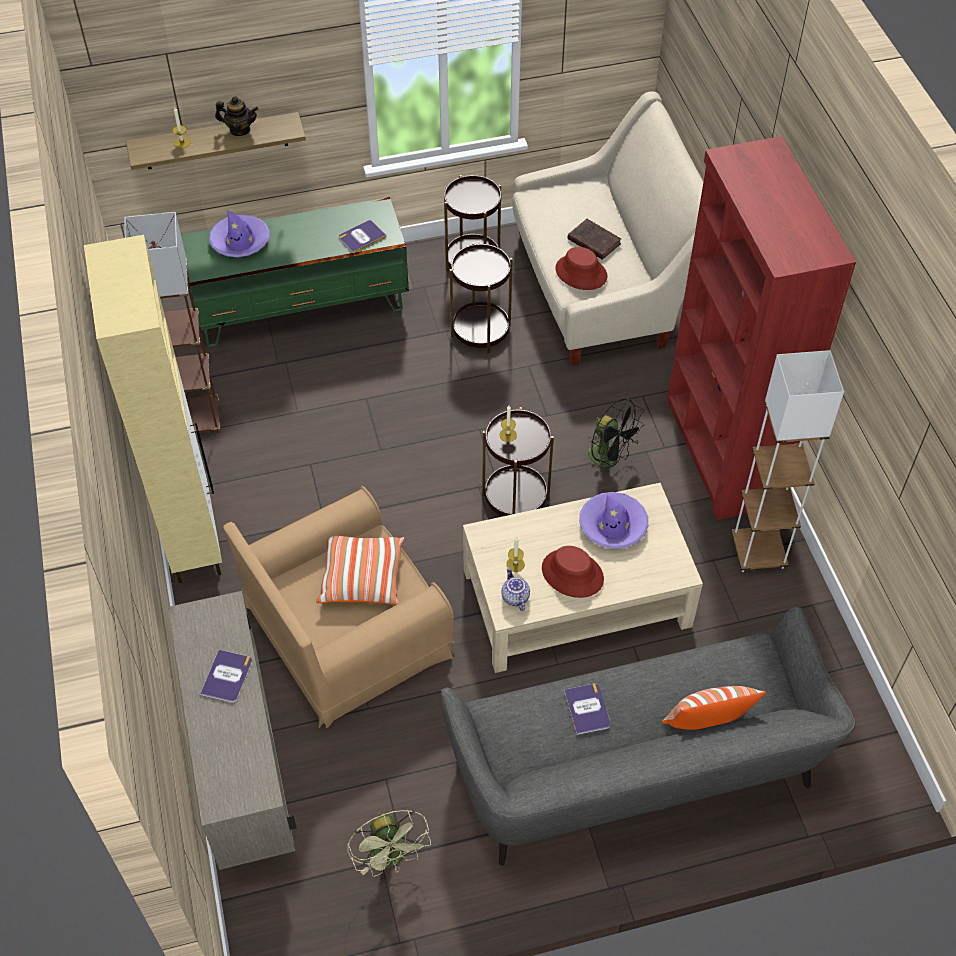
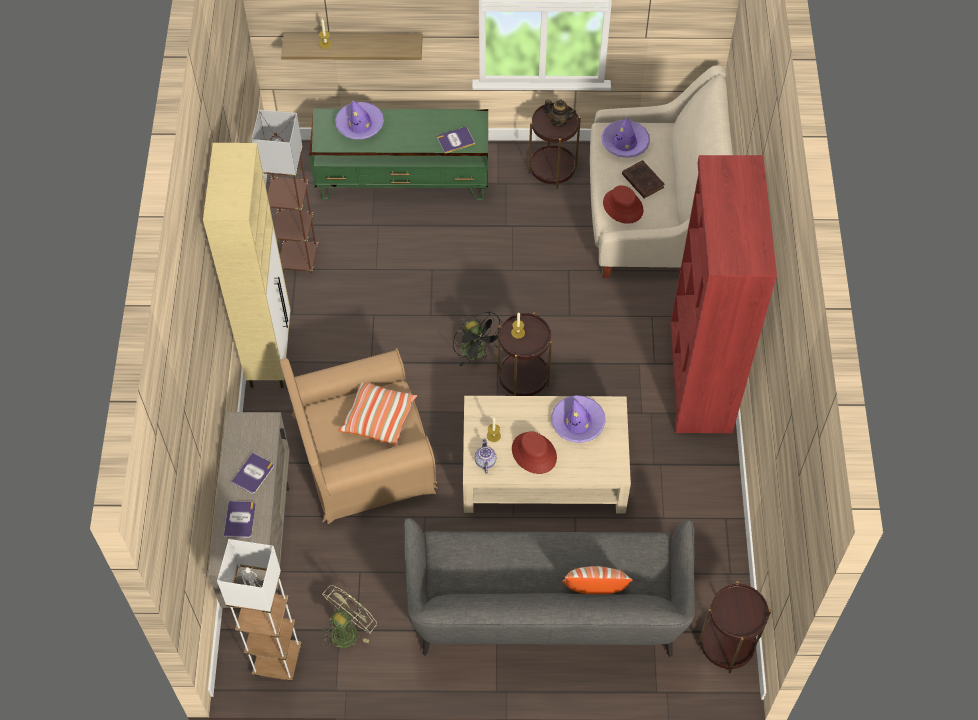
camera: 15 degrees right, 5 degrees up
teapot [215,96,258,136] -> teapot moved to [543,99,576,127]
green fan [347,810,431,877] -> green fan turned 135 degrees counterclockwise [322,585,377,648]
brown side table [450,242,513,353] -> brown side table moved to [698,581,771,673]
book [564,684,611,735] -> book moved to [224,501,256,538]
black fan [588,398,644,477] -> black fan moved to [453,312,503,367]
white floor lamp [731,350,844,572] -> white floor lamp moved to [217,539,301,681]
none -> purple hat [601,117,650,158]

